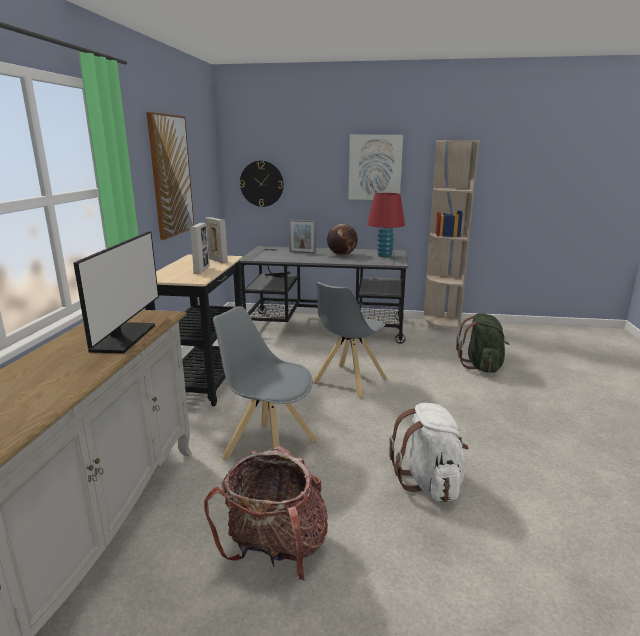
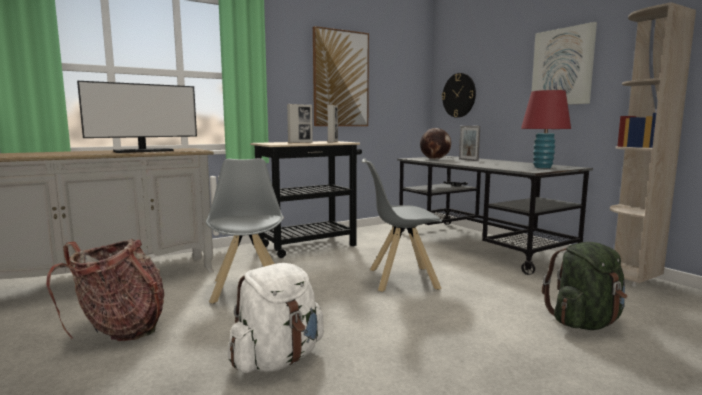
camera: 50 degrees right, 10 degrees down
globe [327,224,358,255] -> globe moved to [420,128,451,159]

